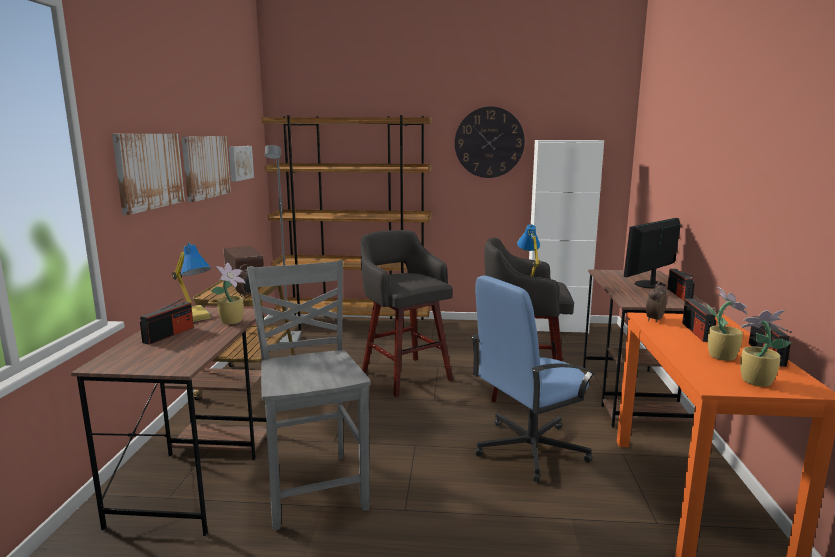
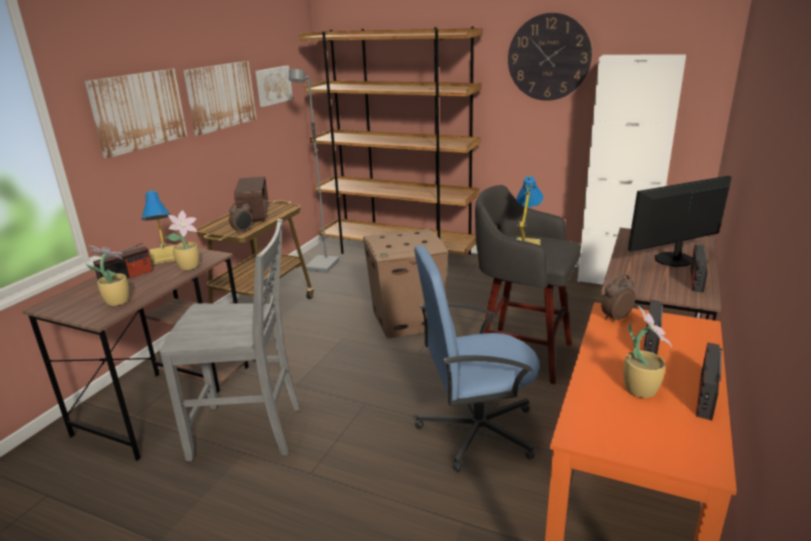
camera: 20 degrees right, 10 degrees up
grey chair [247,260,370,531] -> grey chair turned 90 degrees clockwise [160,219,300,461]
grey stool [361,230,453,397] -> cardboard box [363,229,448,339]
potted plant [740,310,791,387] -> potted plant moved to [86,246,129,306]

